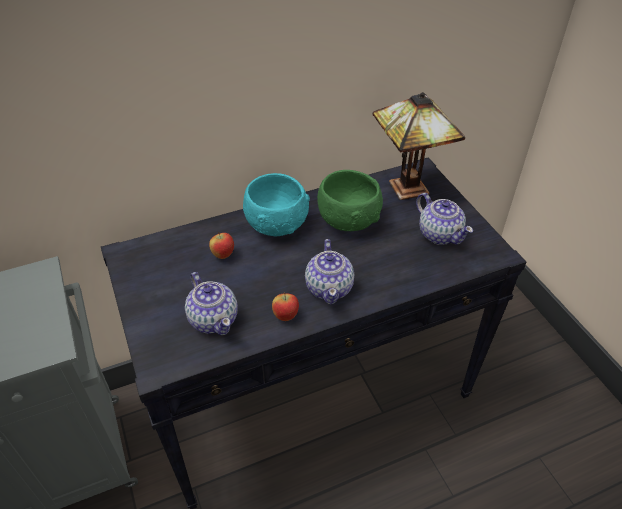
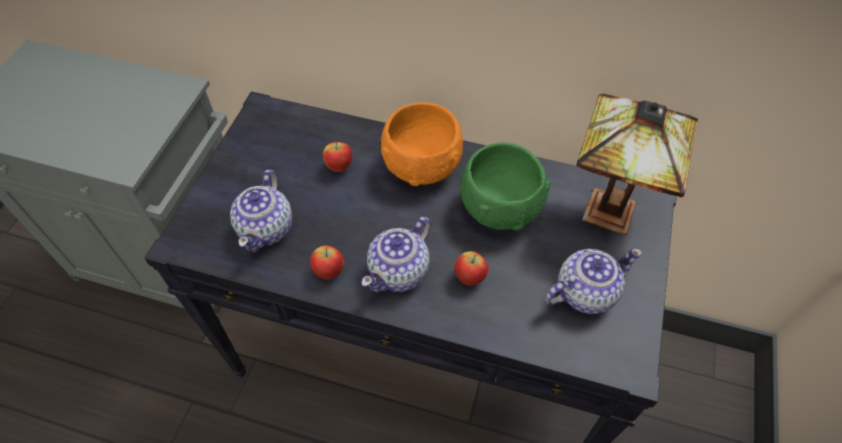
camera: 40 degrees right, 10 degrees up
turquoise bowl [243,173,310,236] -> orange bowl [381,102,463,186]
teapot [416,193,473,245] -> teapot turned 120 degrees counterclockwise [545,248,642,314]
none -> apple [454,251,488,285]

